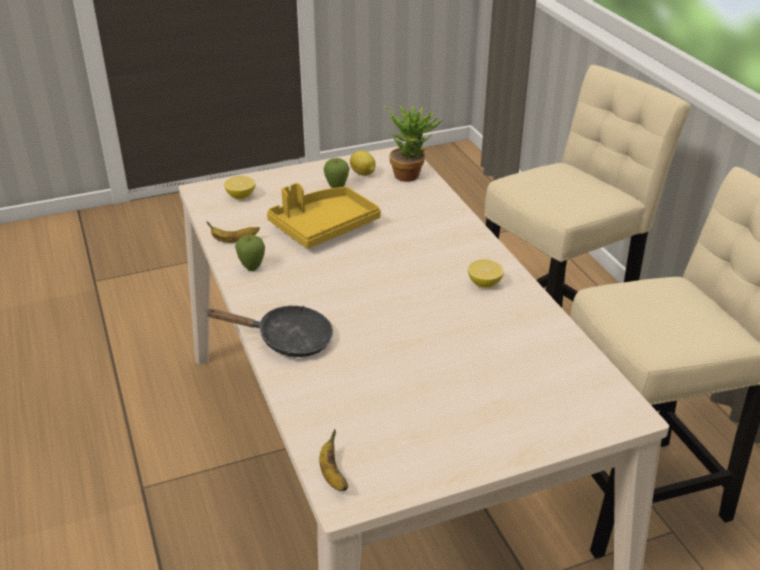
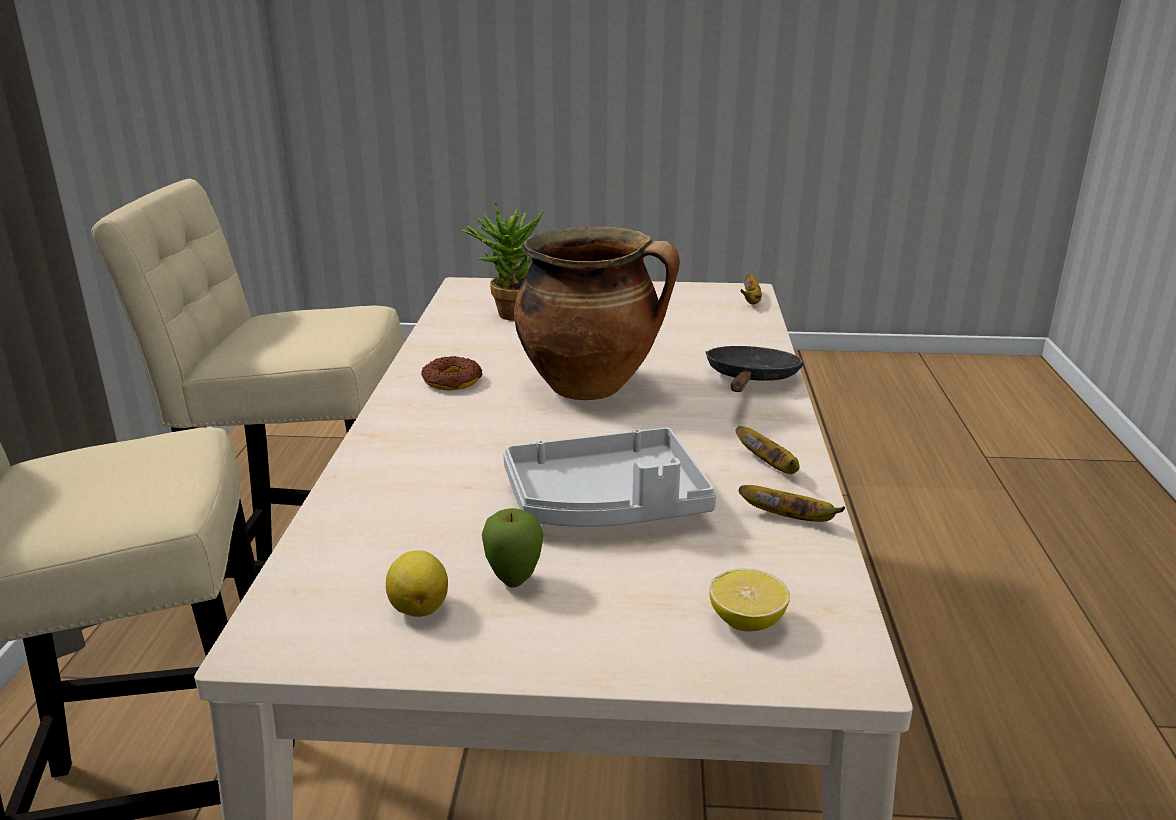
camera: 155 degrees left, 10 degrees down
black frying pan [205,306,333,357] -> black frying pan turned 75 degrees clockwise [705,346,804,392]
apple [235,235,265,271] -> banana [735,426,800,474]
yellow tray [267,183,381,248] -> grey tray [503,428,717,527]
potted plant [384,106,442,182] -> potted plant moved to [460,201,544,321]
lemon [468,259,504,288] -> donut [421,356,482,391]
none -> cooking pot [514,226,680,400]

